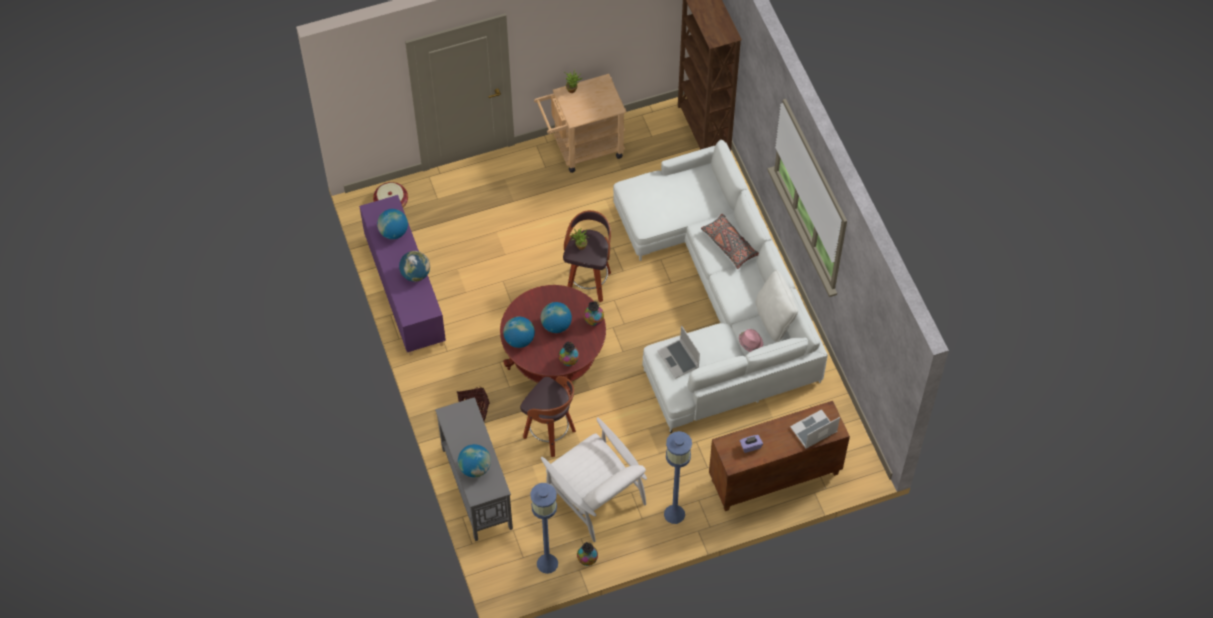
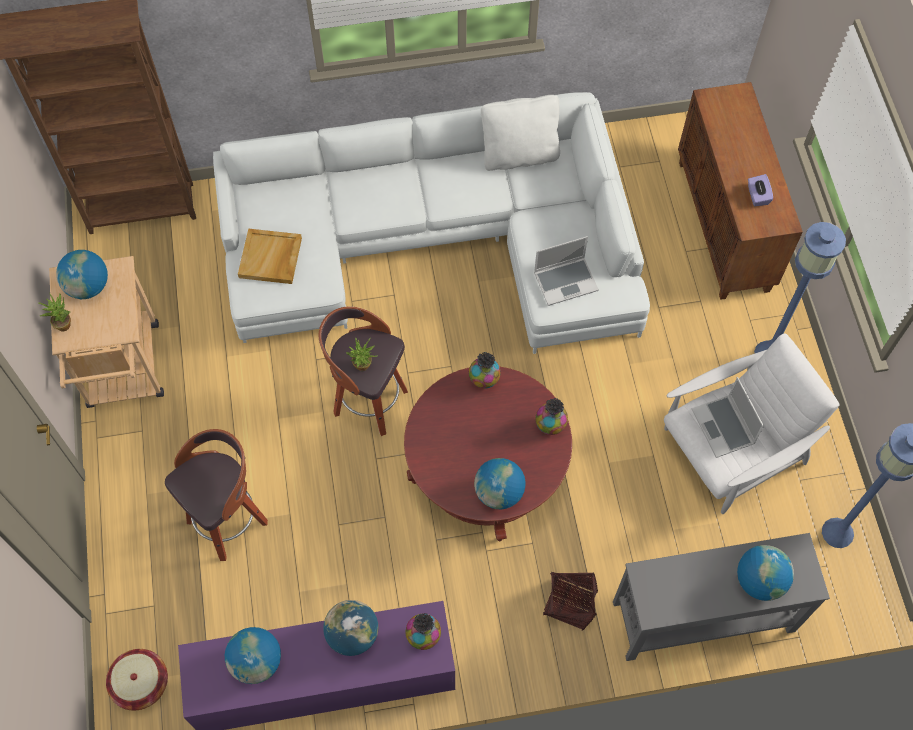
camera: 80 degrees left, 5 degrees up
stool [520,376,576,457] -> stool moved to [165,429,268,561]
globe [541,302,572,333] -> globe moved to [56,250,108,299]
vase [577,542,598,566] -> vase moved to [406,613,441,650]
grey pillow [701,214,759,269] -> none
pink hat [739,329,763,352] -> none
laptop [790,409,840,449] -> laptop moved to [692,377,764,458]
none -> beige tray [238,229,302,284]

